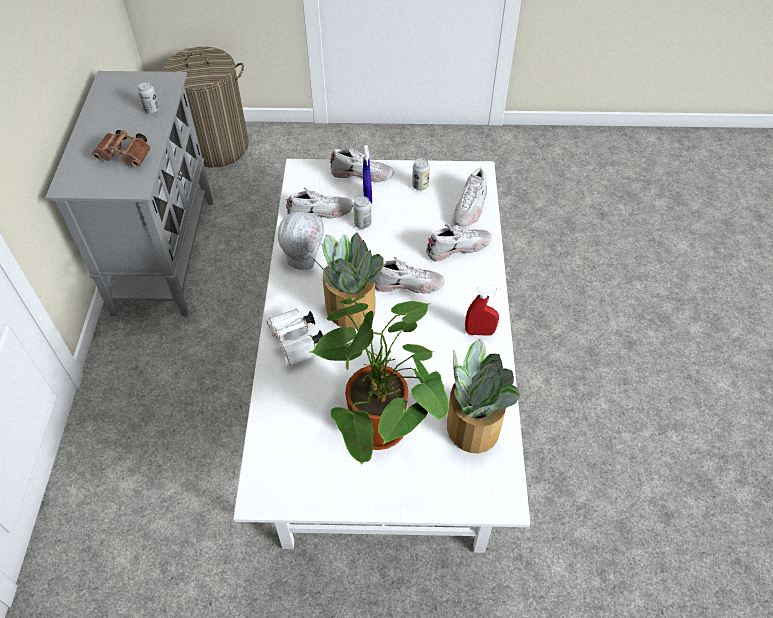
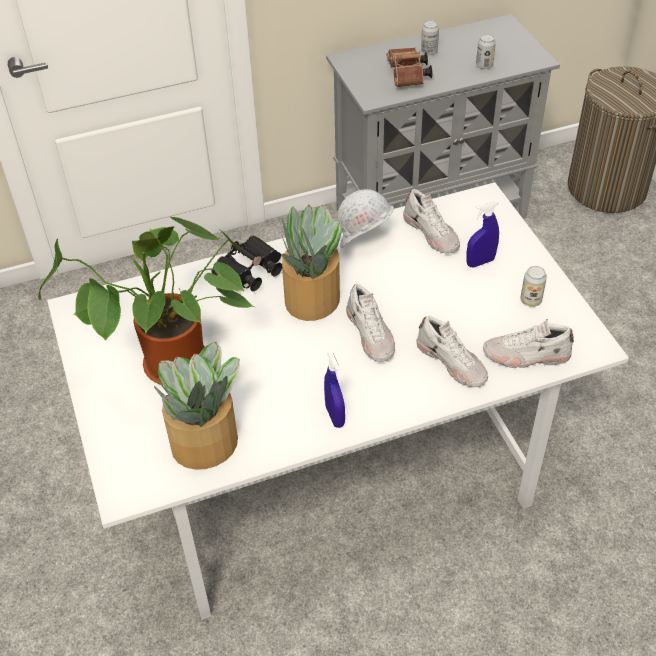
camera: 70 degrees right, 5 degrees down
white binoculars [267,309,323,367] -> black binoculars [211,236,282,291]
white shoe [330,146,393,182] -> none
can [353,196,371,229] -> can moved to [421,20,439,55]
red spray bottle [465,285,501,336] -> blue spray bottle [324,351,345,428]

